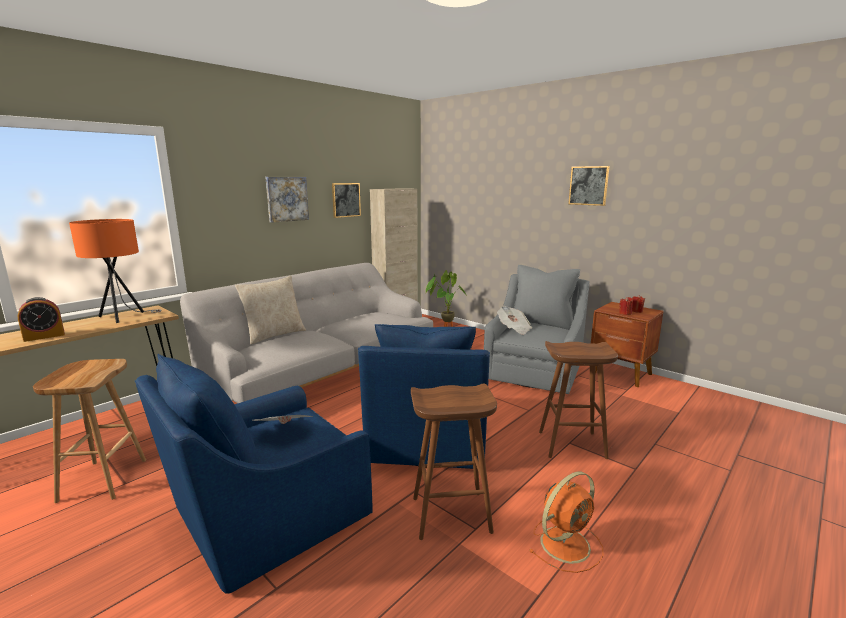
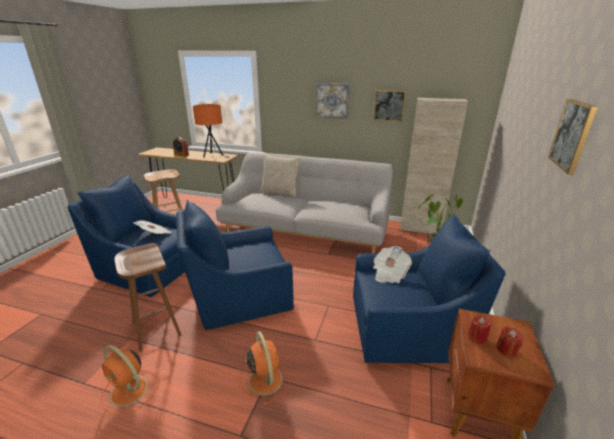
camera: 65 degrees right, 10 degrees up
grey armchair [484,265,590,394] -> blue armchair [353,214,505,363]
brown stool [539,341,618,459] -> orange fan [240,331,290,405]

